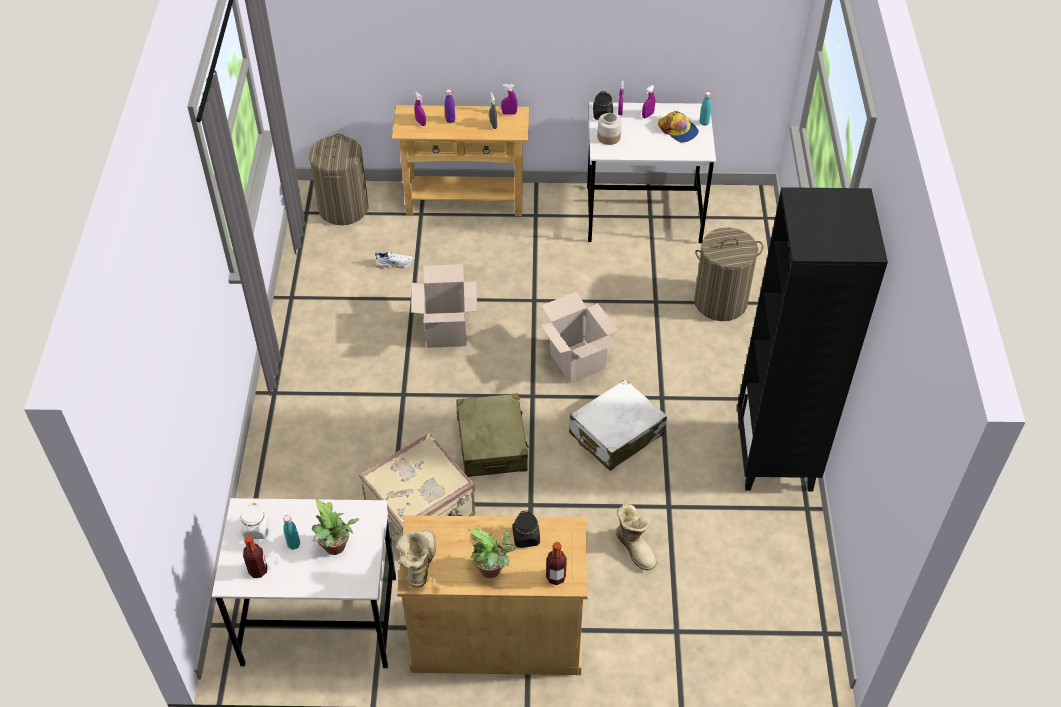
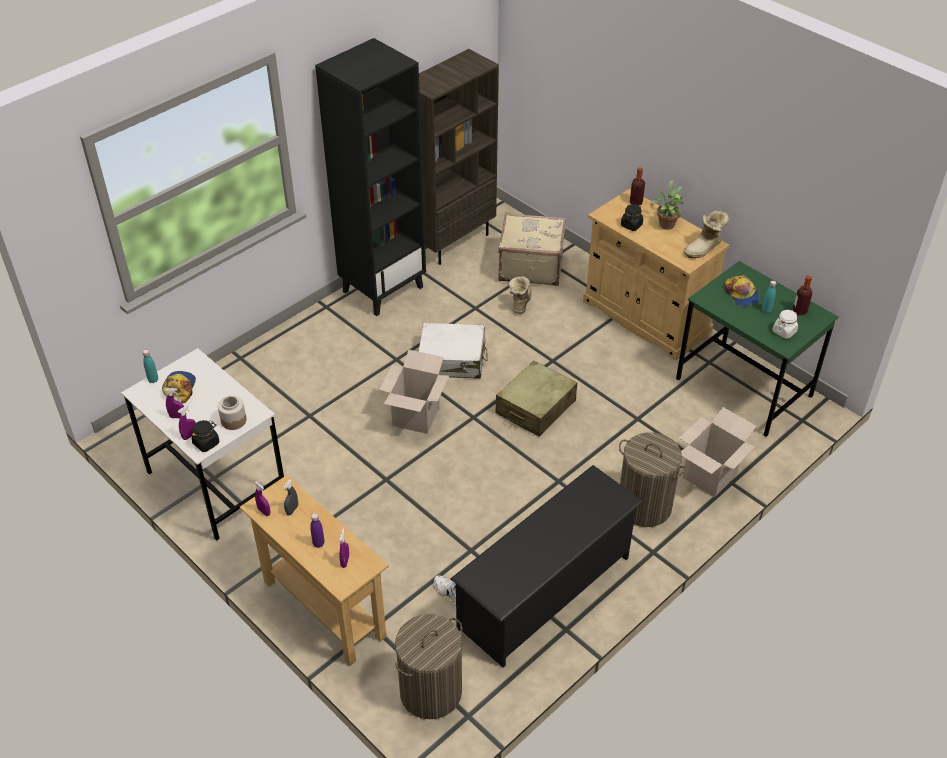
camera: 135 degrees left, 5 degrees down
white desk [212,498,396,668] -> green desk [676,261,839,437]
potted plant [312,499,359,555] -> cap [725,275,760,306]
beige suitcase [359,433,475,545] -> beige suitcase moved to [498,213,566,286]
cardboard box [411,264,477,348] -> cardboard box moved to [679,407,756,497]
laundry basket [694,228,763,321] -> laundry basket moved to [619,432,686,527]
none -> brown bookcase [419,49,499,265]
none -> black shoe rack [450,465,643,668]

